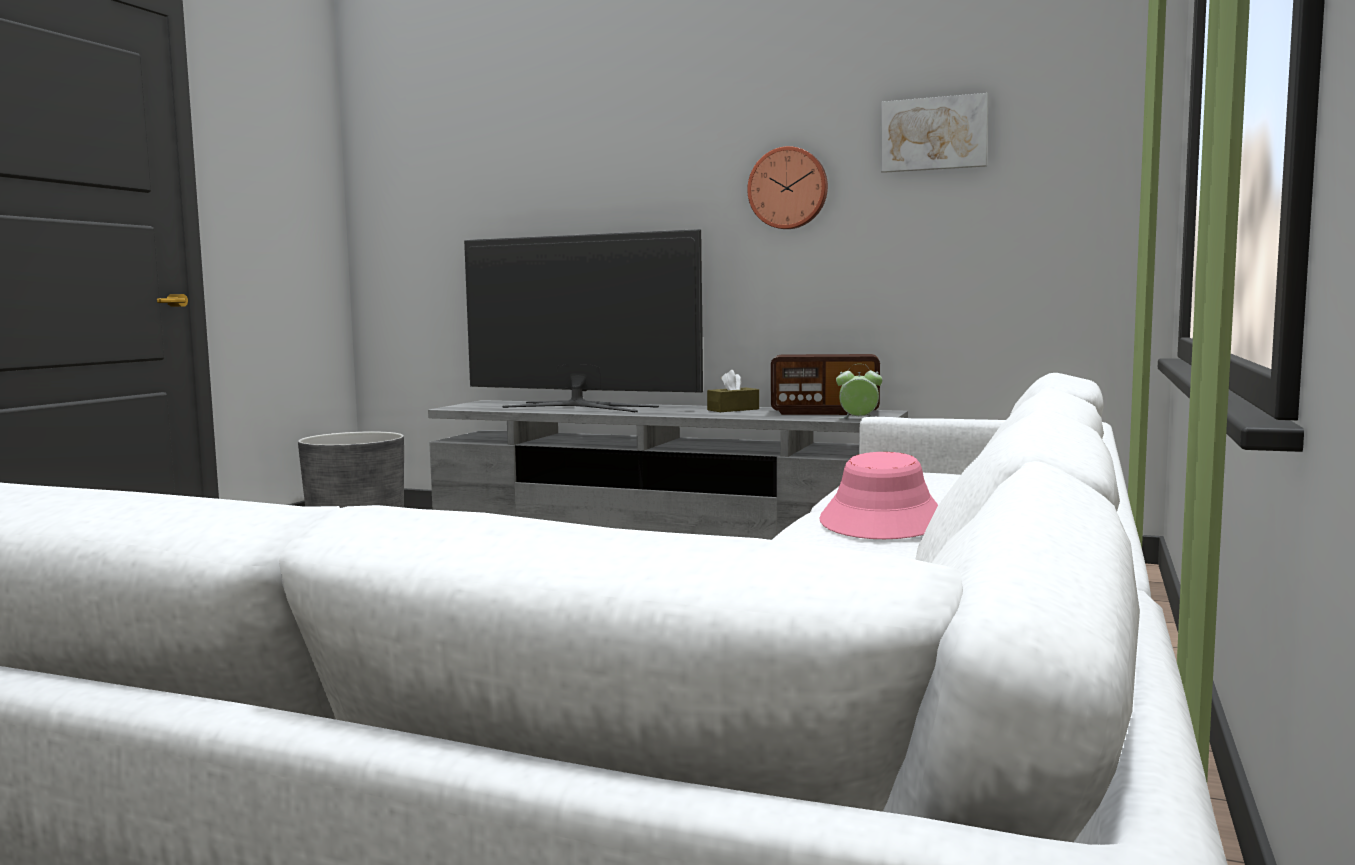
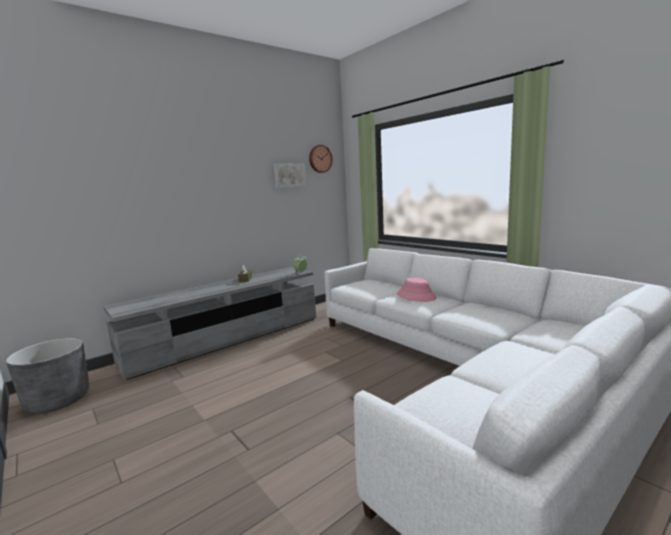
camera: 60 degrees left, 5 degrees up
television [464,229,703,412] -> none
wall clock [747,146,828,229] -> wall clock moved to [309,145,332,173]
radio [771,354,880,415] -> none

